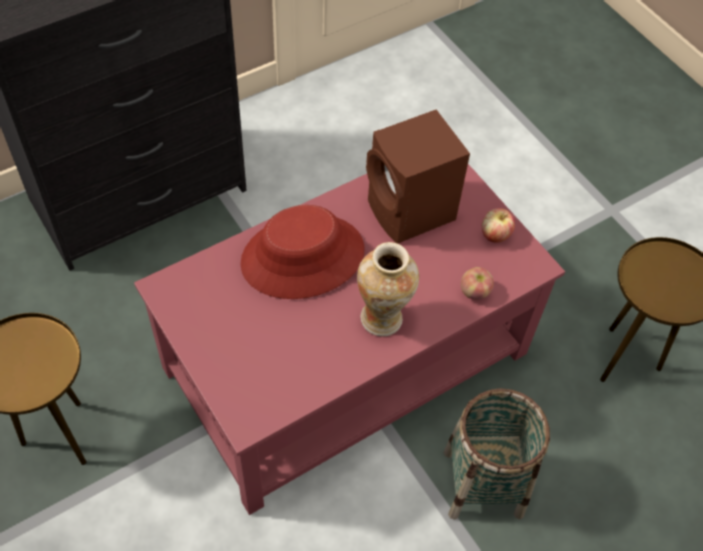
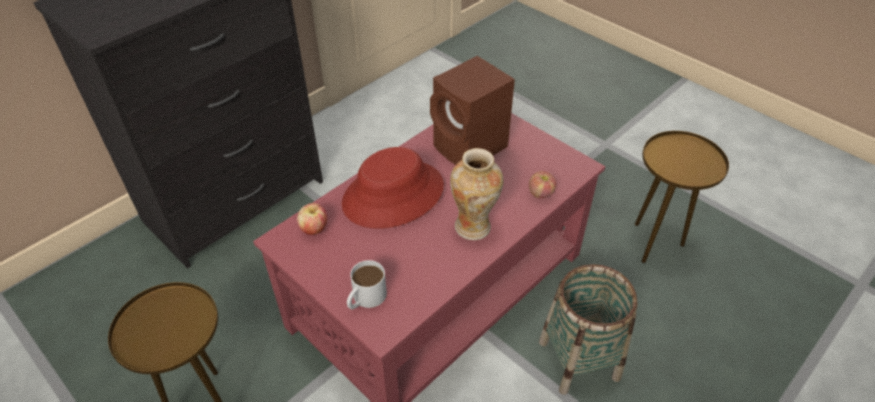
camera: 10 degrees left, 10 degrees down
apple [482,208,515,243] -> apple moved to [297,203,327,235]
none -> white mug [347,260,387,310]

